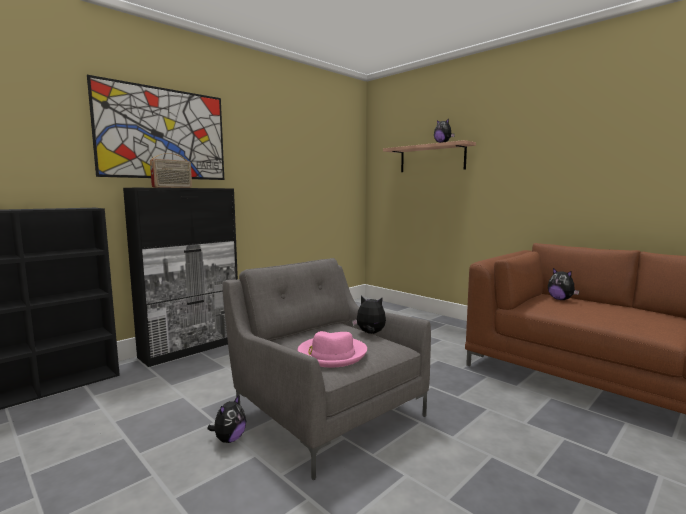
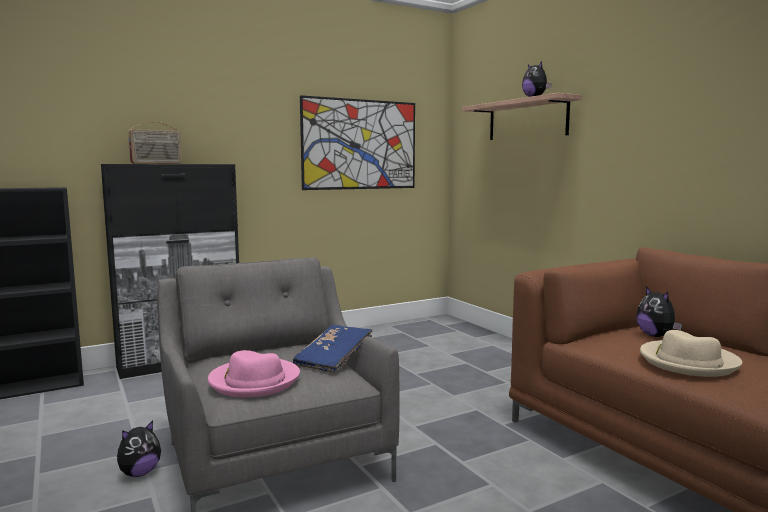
camera: 15 degrees right, 0 degrees up
picture [87,75,224,180] -> picture moved to [300,95,415,190]
plush toy [352,296,386,334] -> blue book [293,325,372,373]
none -> beige hat [640,330,742,377]

